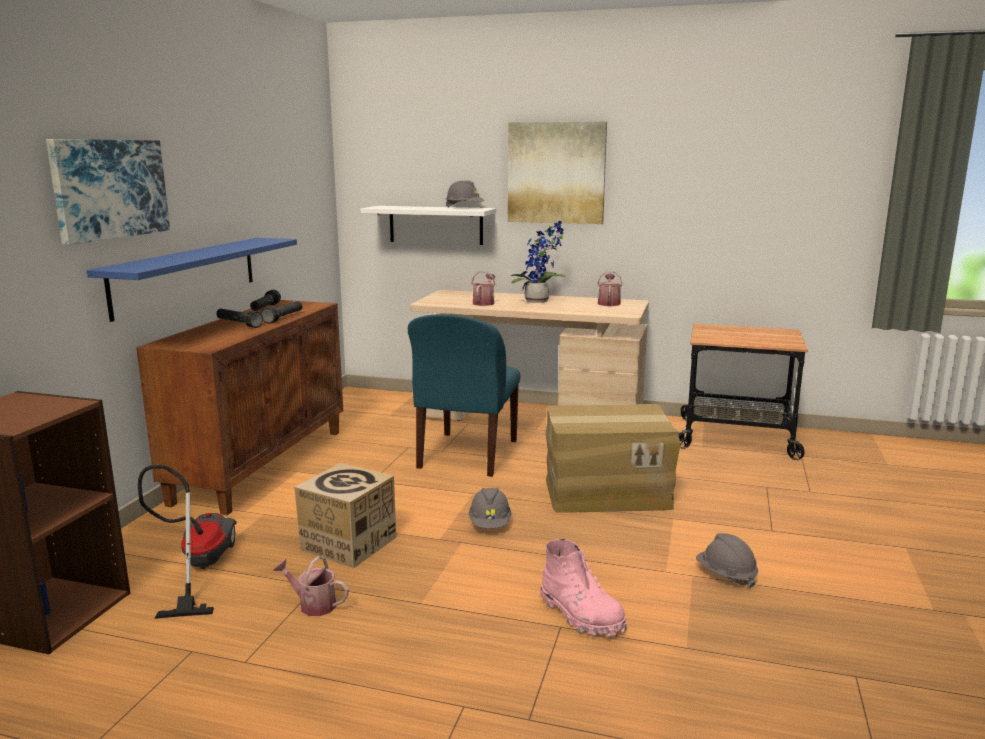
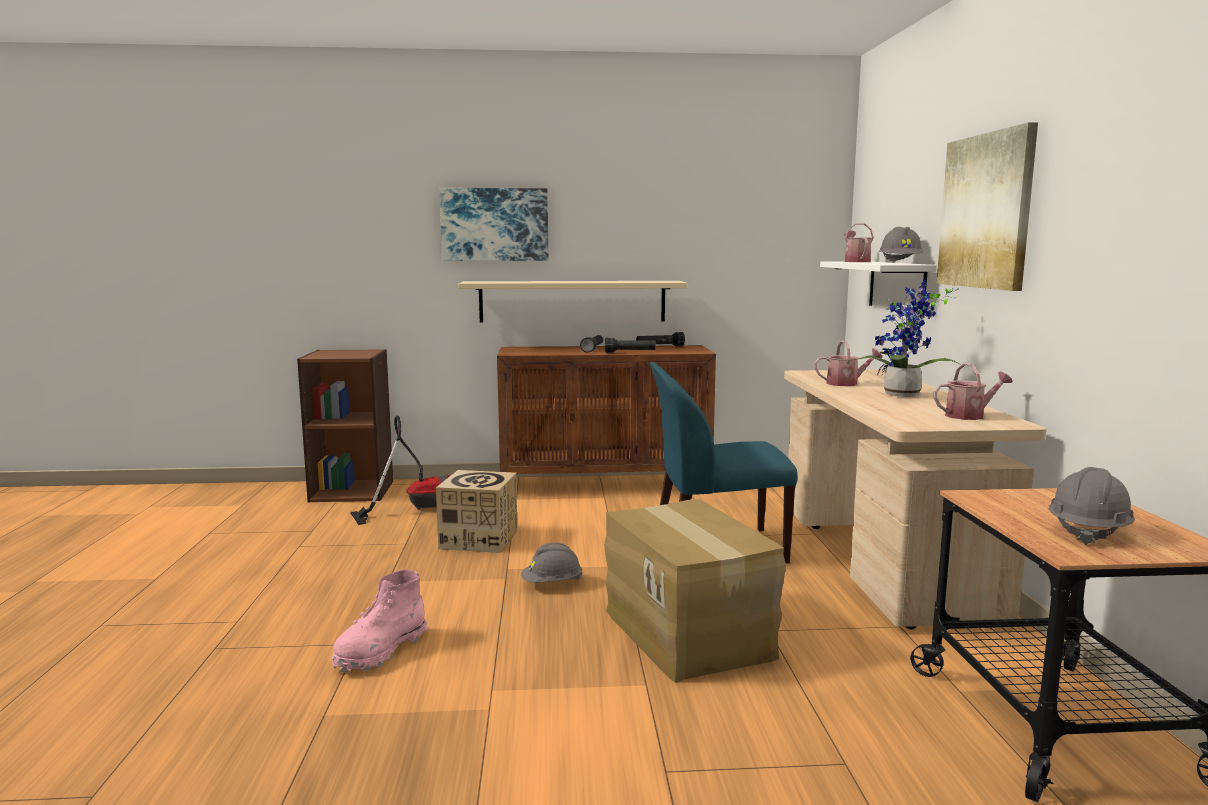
camera: 70 degrees right, 5 degrees down
blue shelf [87,238,297,322] -> beige shelf [458,281,687,323]
watering can [273,556,349,616] -> watering can moved to [845,223,874,262]
grey hard hat [696,533,758,588] -> grey hard hat moved to [1049,467,1135,545]

